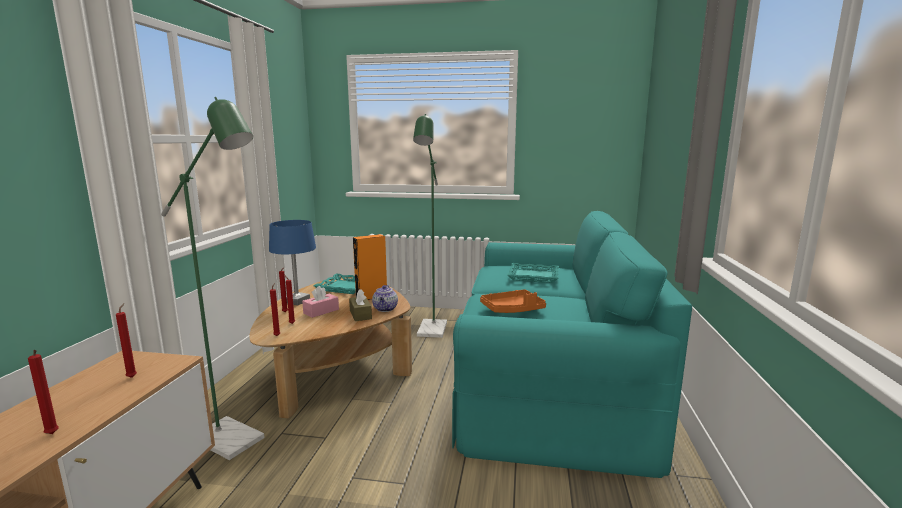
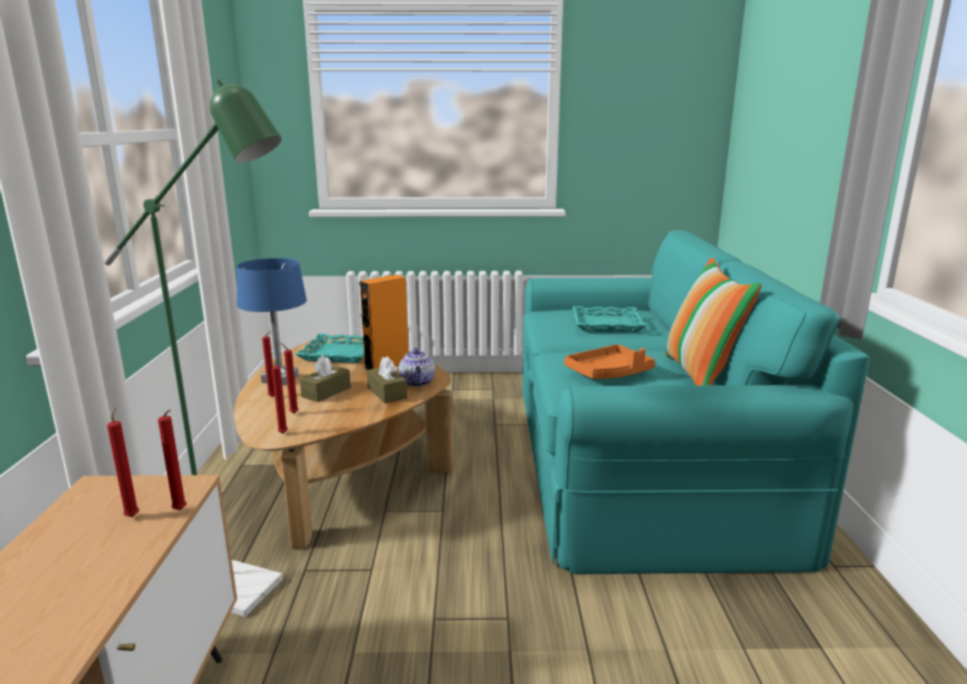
camera: 10 degrees left, 5 degrees up
red candle [28,350,59,434] -> red candle moved to [158,409,187,510]
pink tissue box [302,286,339,318] -> brown tissue box [300,355,351,402]
green floor lamp [413,114,447,338] -> none
none -> pillow [665,258,762,385]

